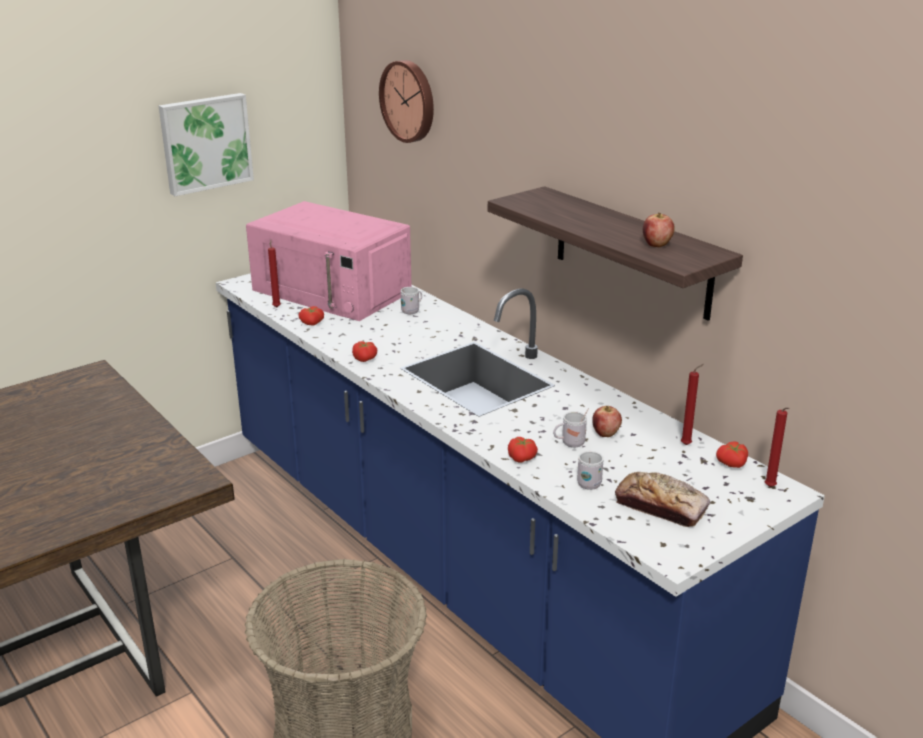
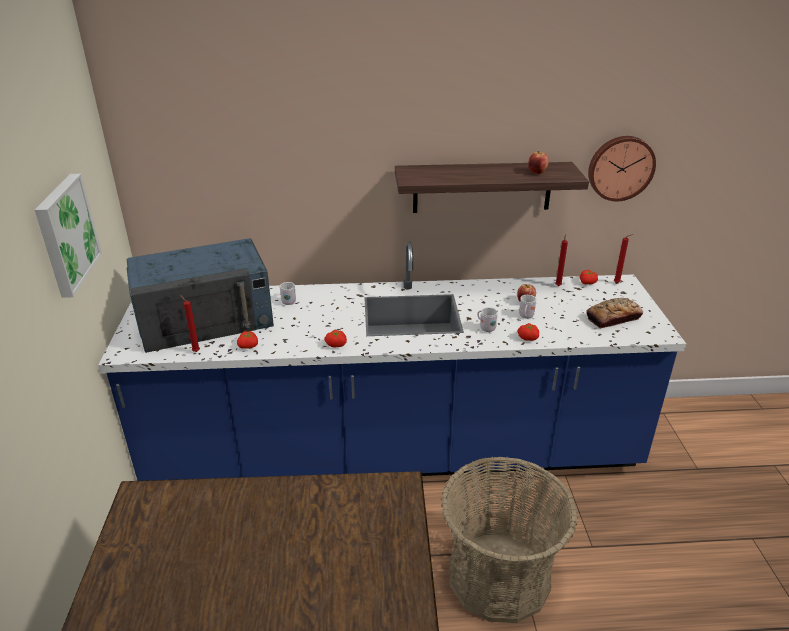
camera: 55 degrees left, 5 degrees up
pink microwave [246,201,412,321] -> blue microwave [126,238,274,353]
wall clock [379,60,434,143] -> wall clock moved to [588,136,656,201]
white mug [577,451,604,490] -> white mug moved to [477,307,498,332]

